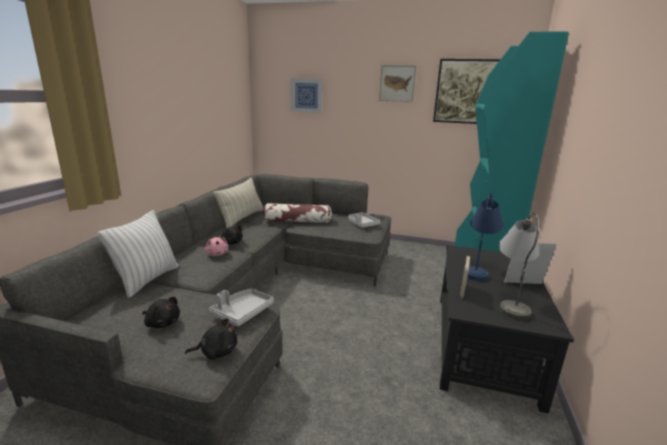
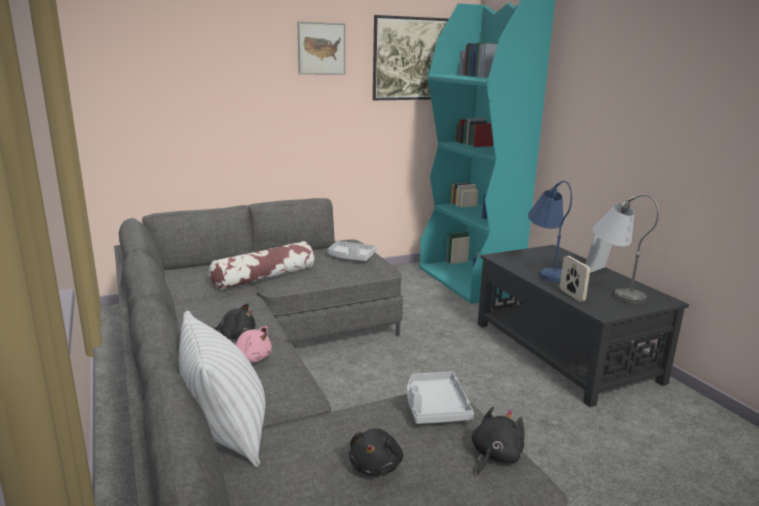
camera: 40 degrees left, 0 degrees up
black plush toy [142,297,180,328] -> black plush toy turned 120 degrees clockwise [350,428,403,476]
pillow [213,177,263,229] -> none
picture [291,78,322,113] -> none

